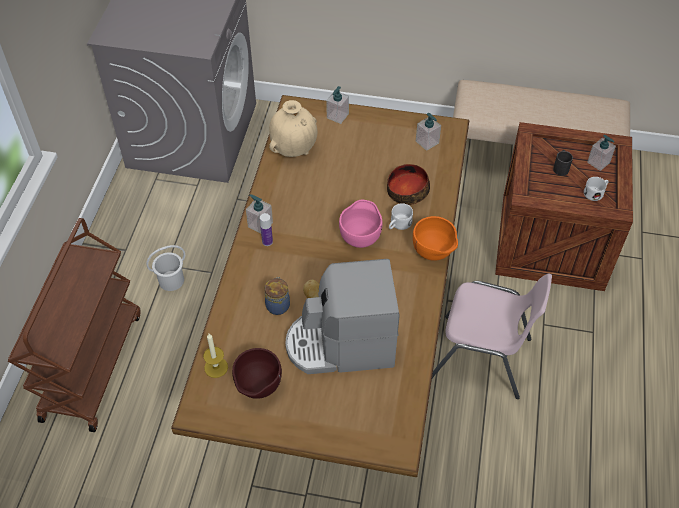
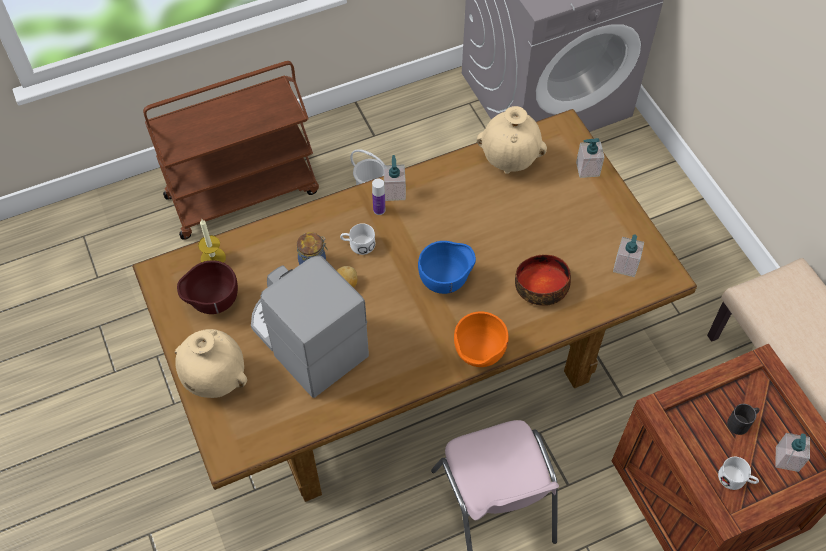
camera: 55 degrees right, 5 degrees up
pink bowl [339,200,383,248] -> blue bowl [418,241,476,294]
white mug [389,203,413,230] -> white mug moved to [340,223,375,255]
none -> beige vase [175,329,247,398]

